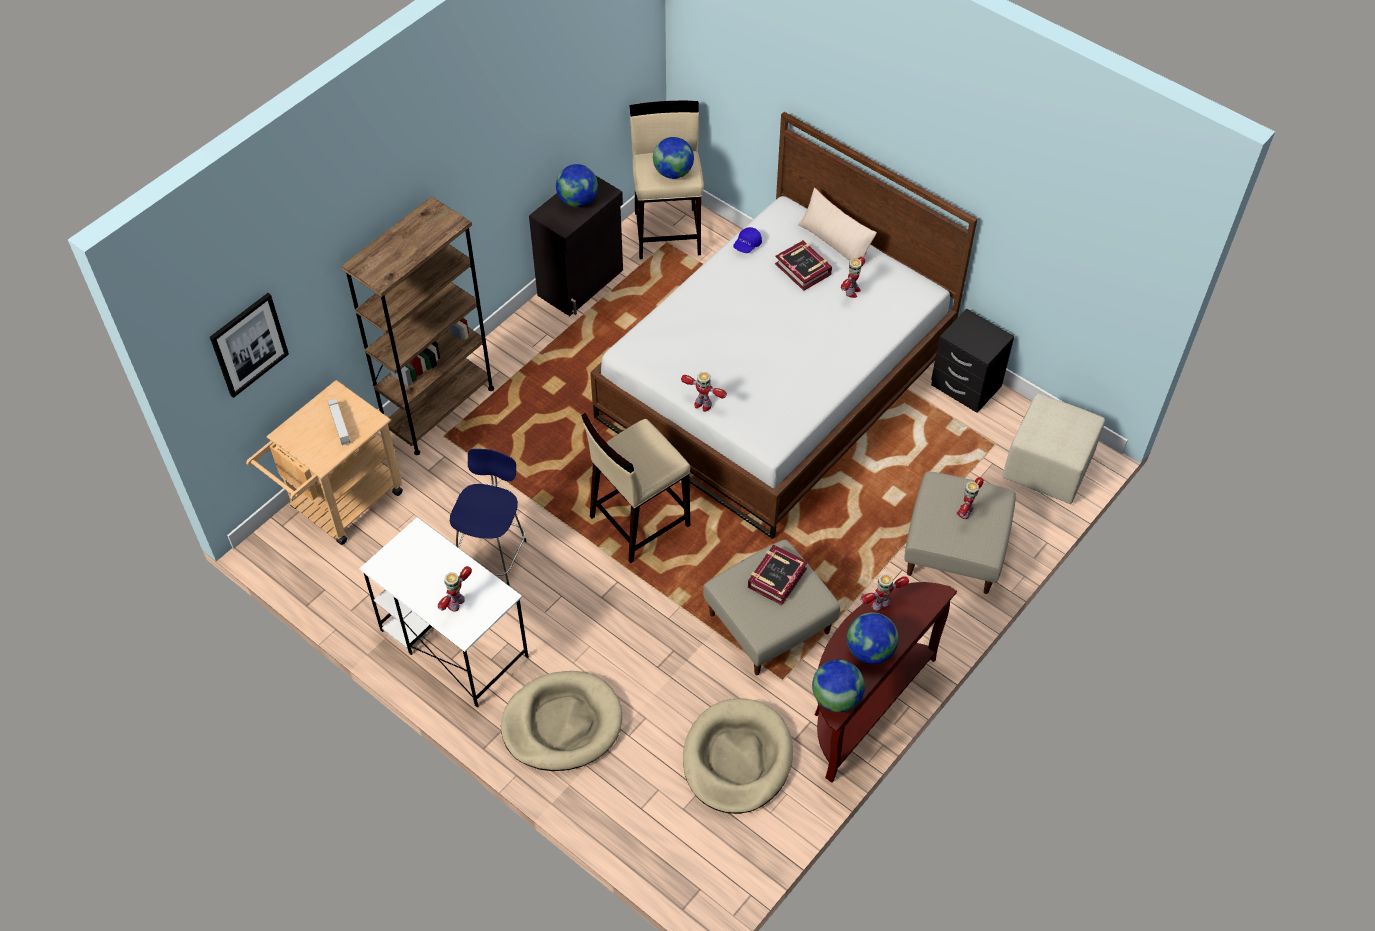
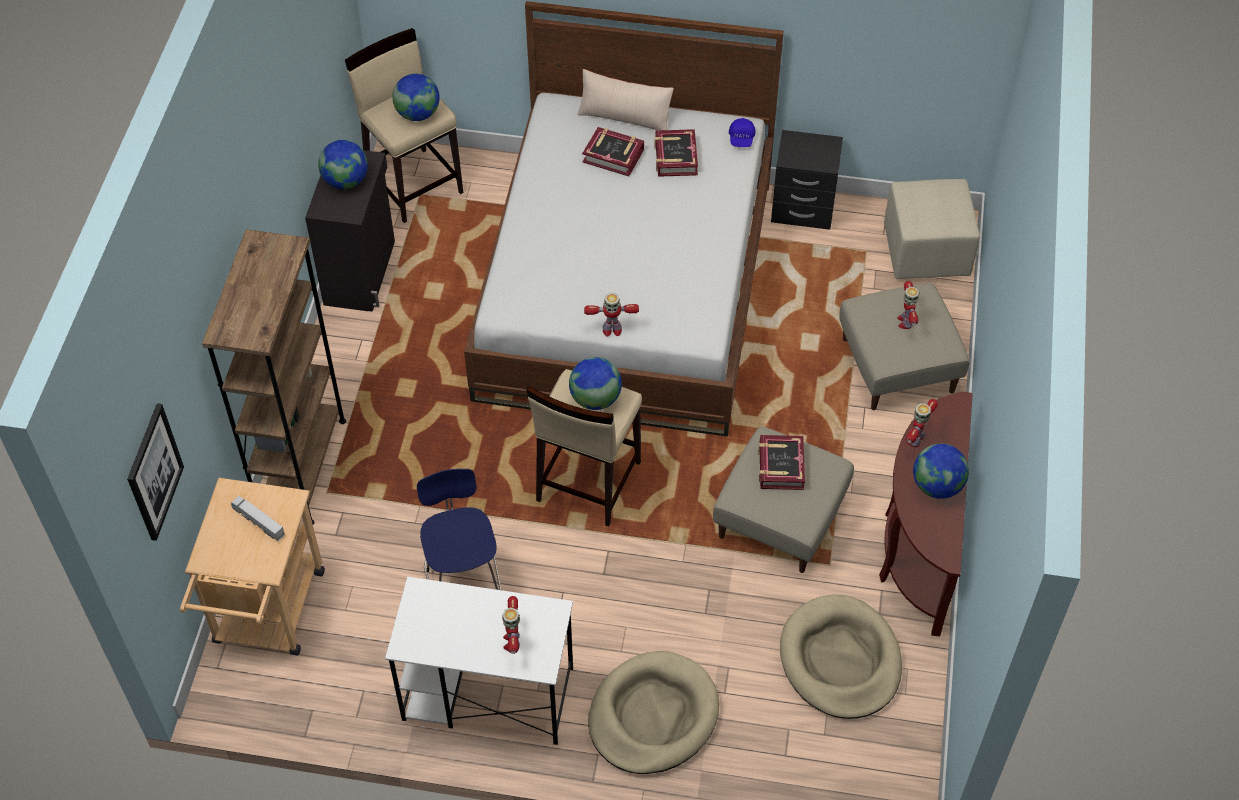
camera: 30 degrees left, 0 degrees up
blue cap [733,227,762,253] -> blue cap moved to [729,118,756,147]
globe [812,659,865,712] -> globe moved to [569,357,622,410]
toy robot [841,257,865,298] -> book [655,129,698,177]

